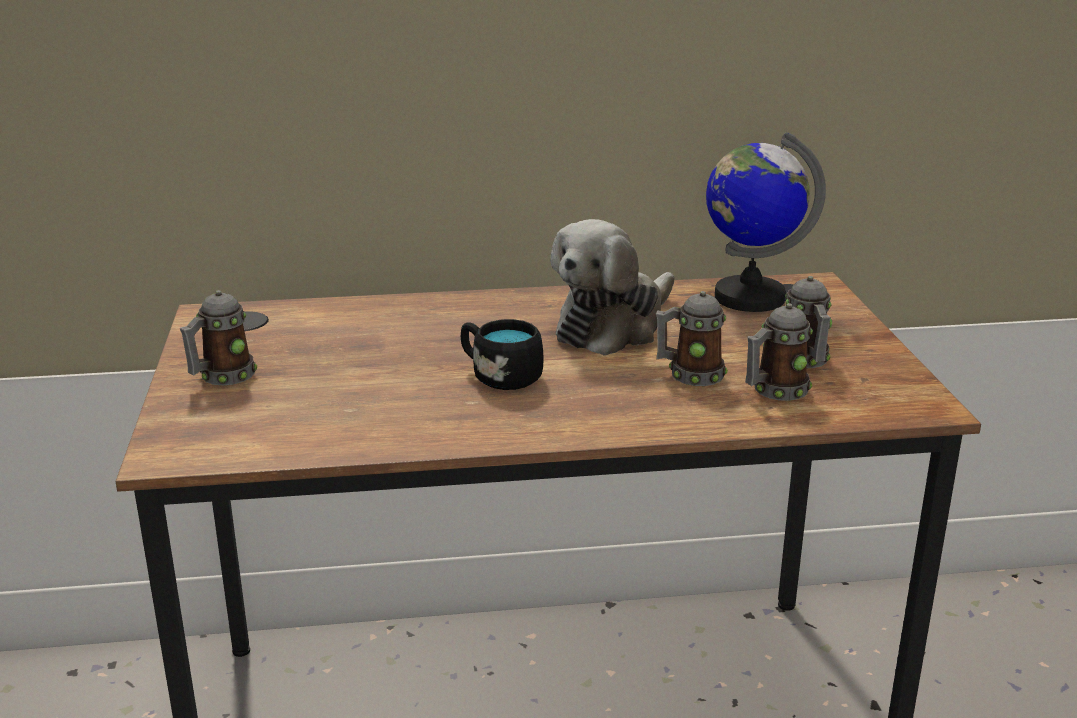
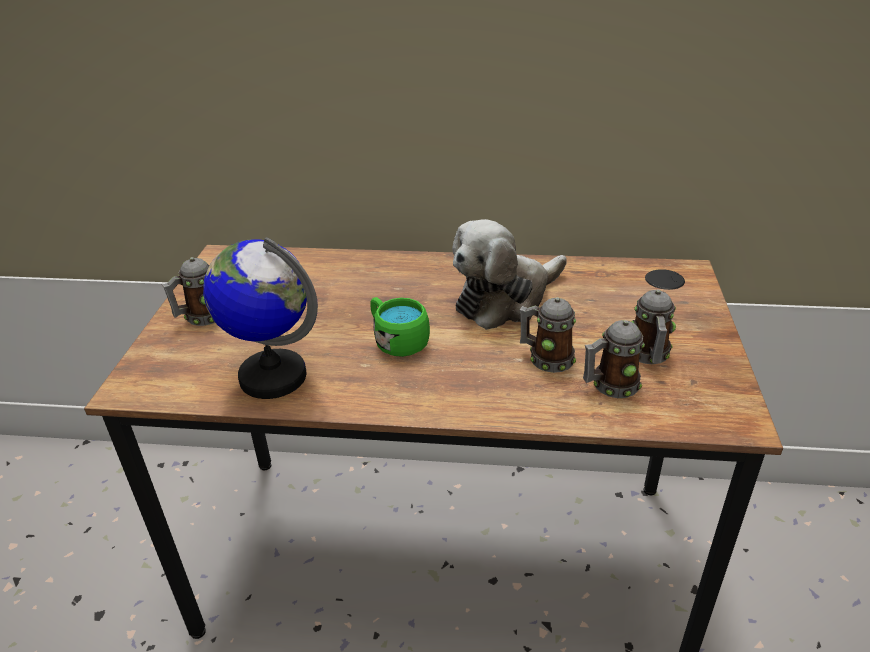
camera: 15 degrees right, 10 degrees up
black mug [461,319,544,390] -> green mug [370,297,430,357]
globe [706,132,826,312] -> globe moved to [203,237,318,399]

